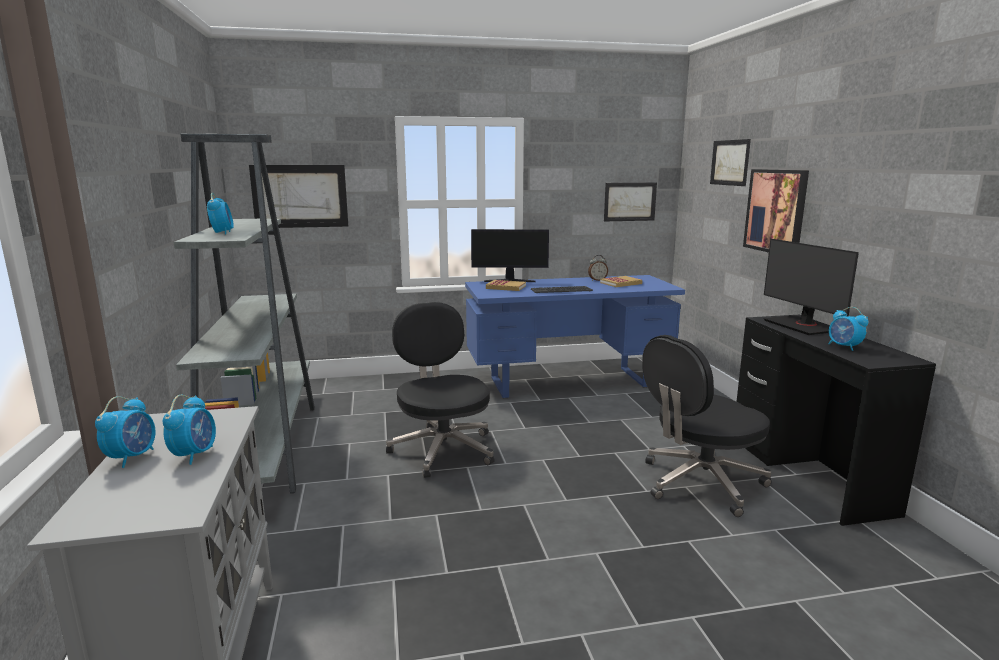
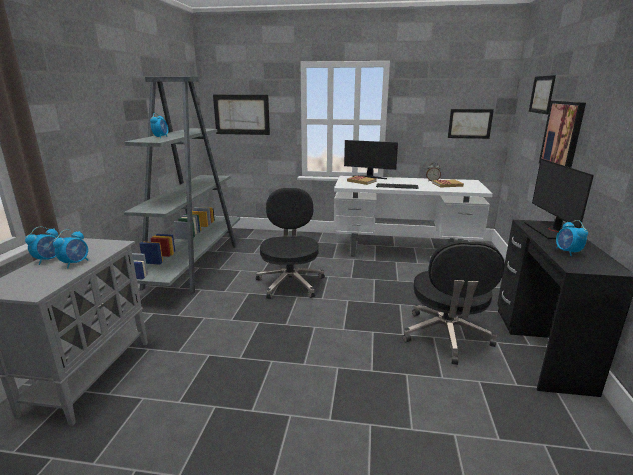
camera: 20 degrees right, 5 degrees up
blue desk [465,275,685,398] -> white desk [334,176,493,256]
black office chair [642,335,772,517] -> black office chair turned 75 degrees counterclockwise [403,241,505,365]

